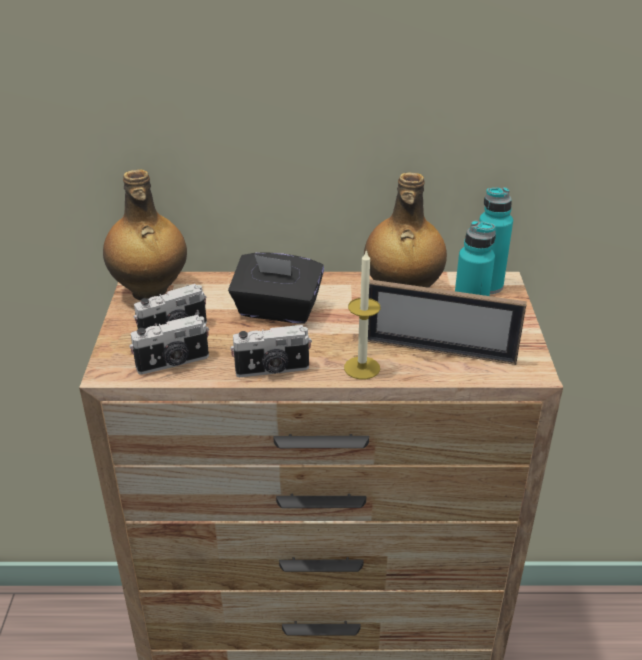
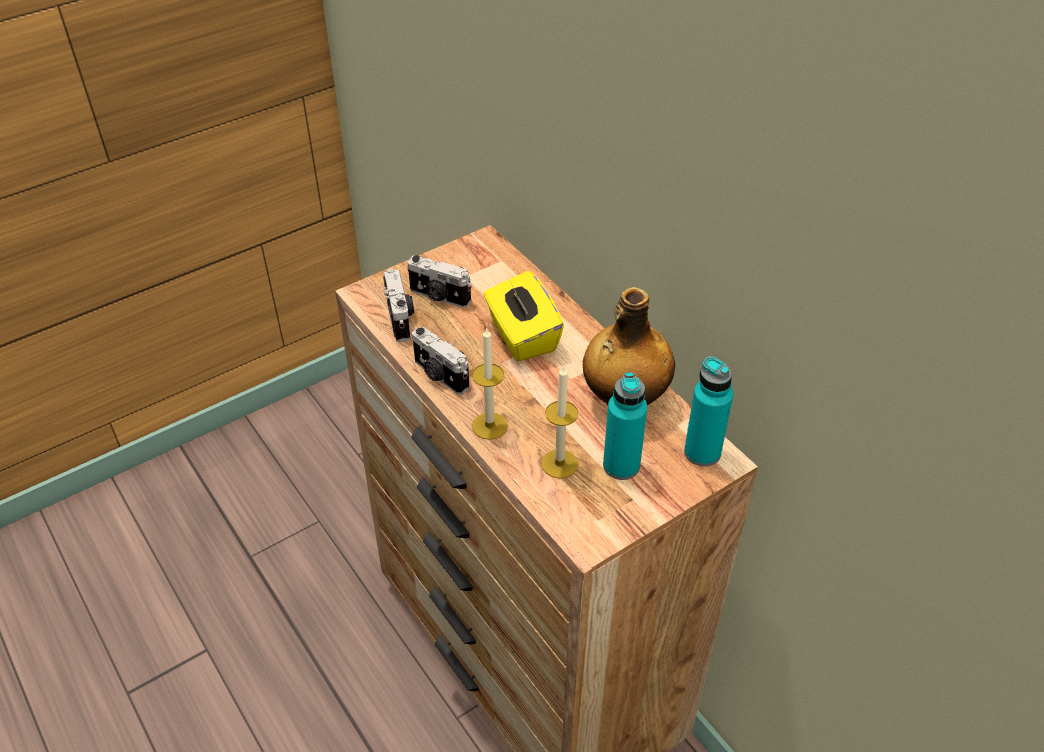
camera: 55 degrees right, 10 degrees up
bottle [103,169,187,300] -> none
camera [129,315,209,375] -> camera turned 135 degrees counterclockwise [383,269,414,342]
black tissue box [228,253,324,324] -> yellow tissue box [484,271,564,362]
picture frame [368,279,527,365] -> candle [541,365,578,479]

